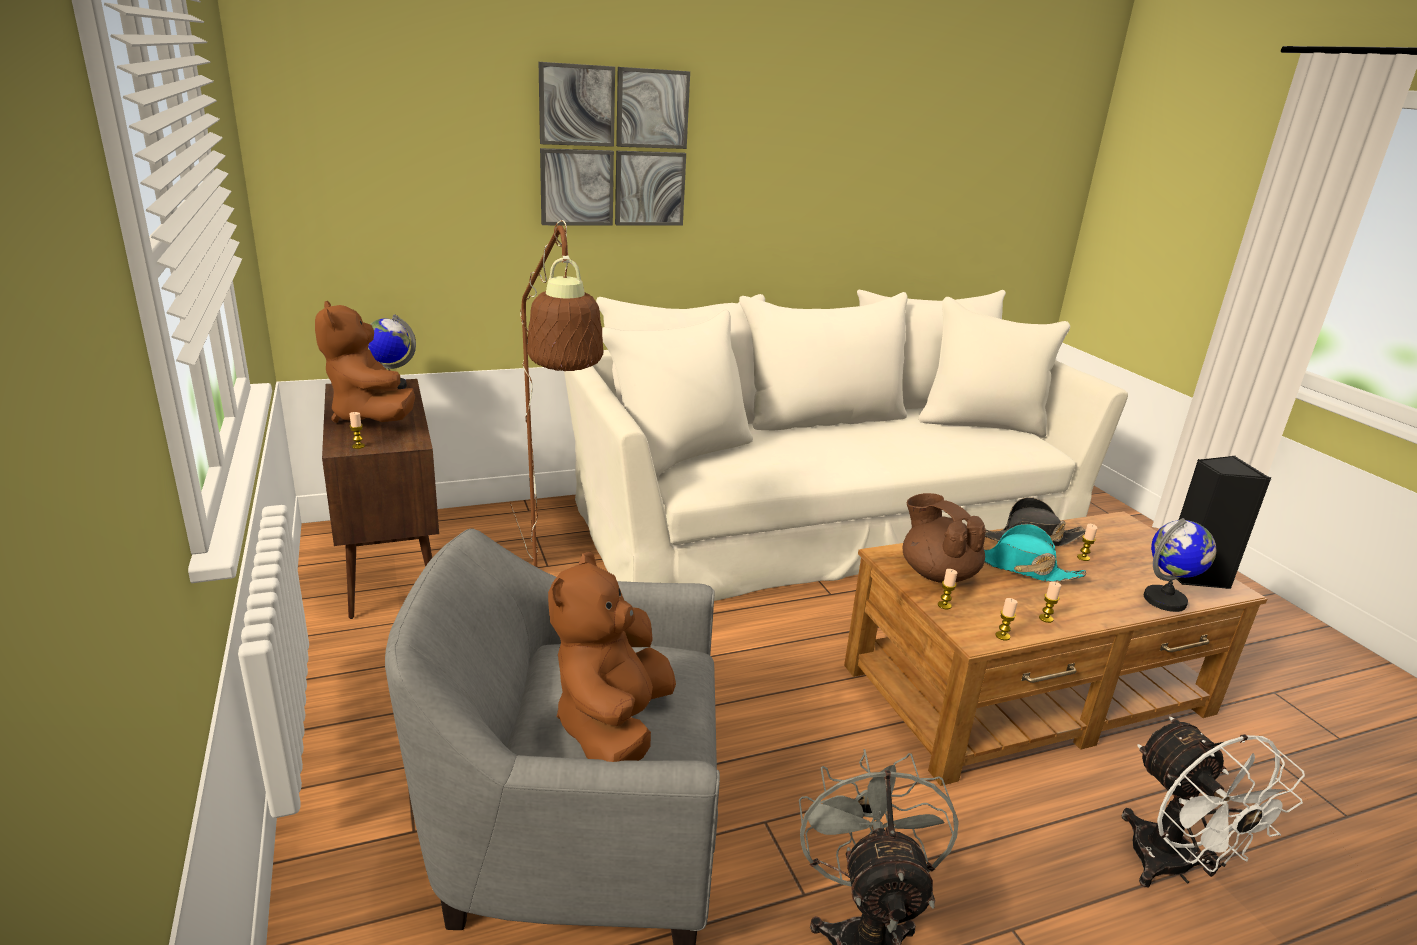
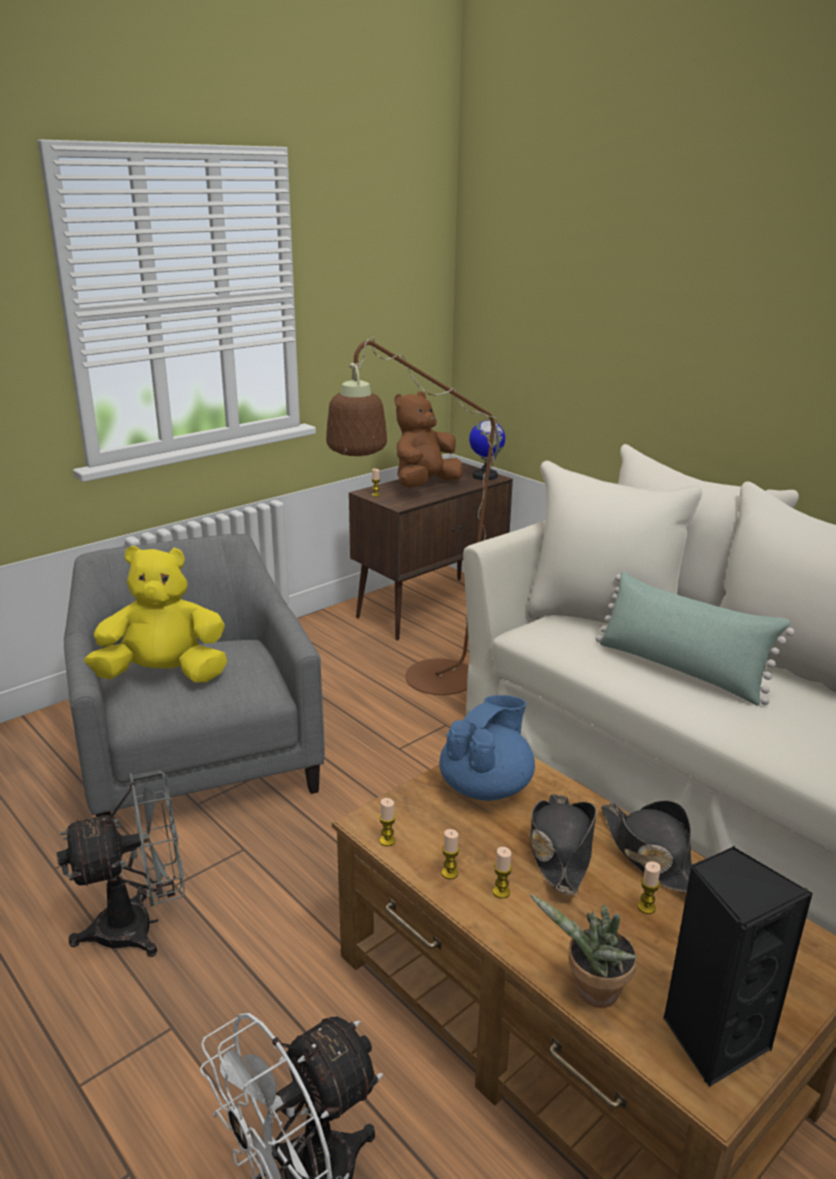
camera: 70 degrees right, 0 degrees up
picture [539,62,690,225] -> none
brown plush toy [548,551,676,762] -> yellow plush toy [84,545,227,683]
brown teapot [903,493,986,583] -> blue teapot [439,695,535,801]
candle [938,569,957,609] -> candle moved to [493,847,512,899]
turquoise hat [984,524,1086,582] -> black hat [529,793,596,895]
globe [1144,518,1216,612] -> potted plant [530,894,637,1008]
none -> green pillow [595,571,795,706]

